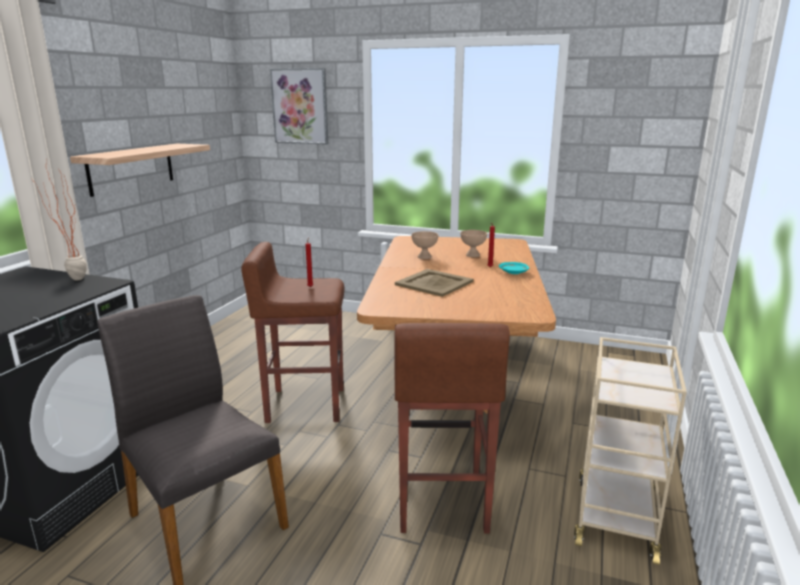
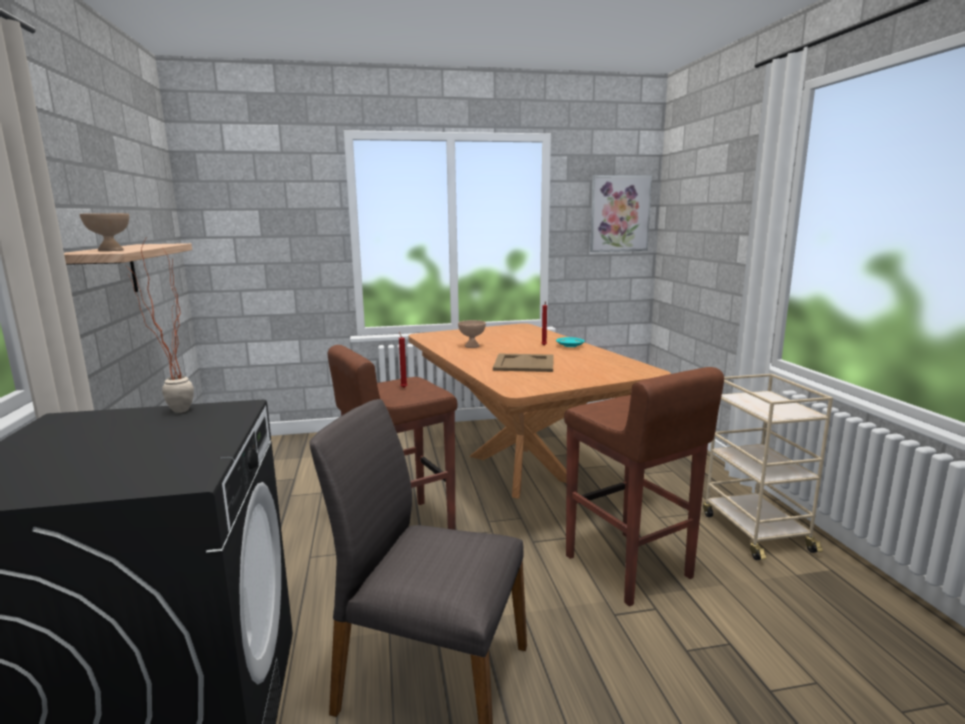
camera: 30 degrees left, 5 degrees down
picture [270,68,328,144] -> picture moved to [590,175,652,252]
beige bowl [460,230,487,257] -> beige bowl moved to [80,213,129,251]

